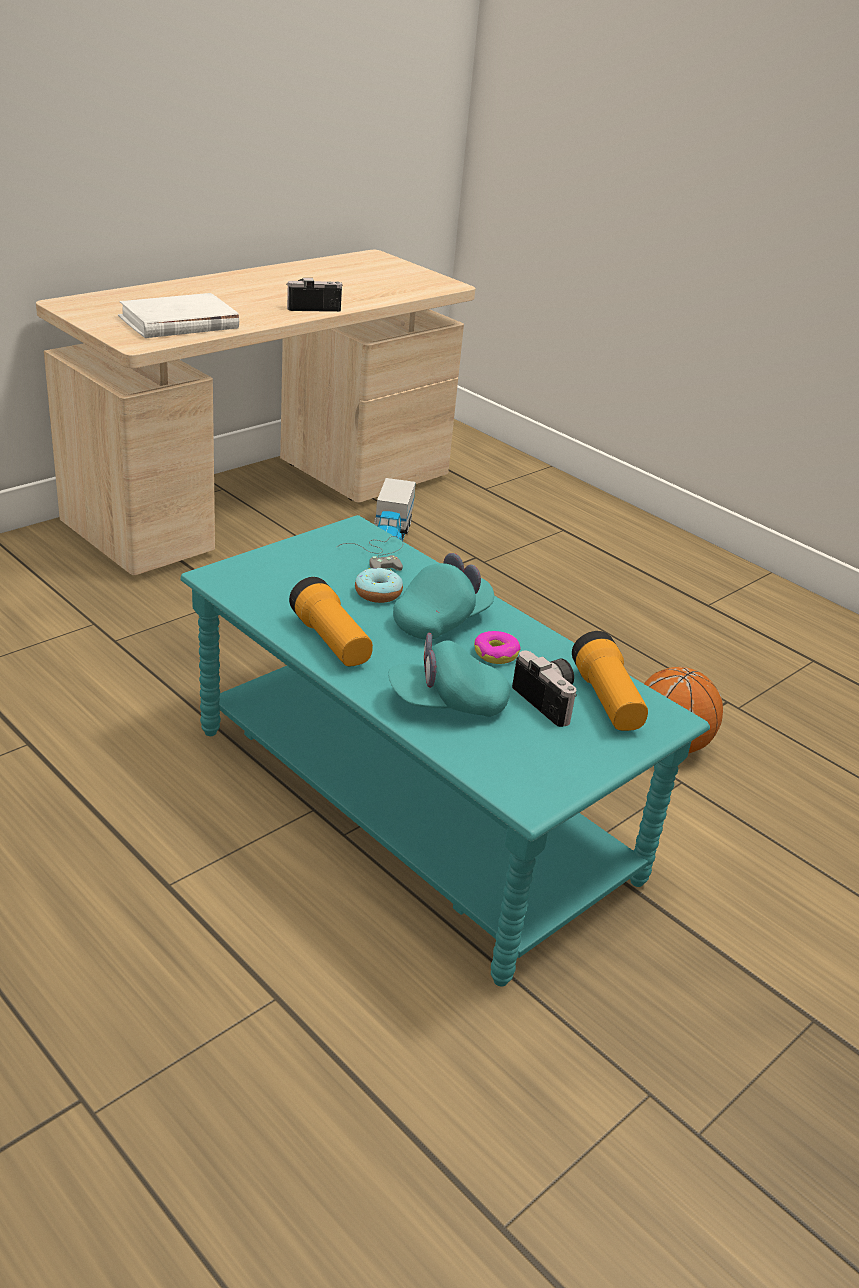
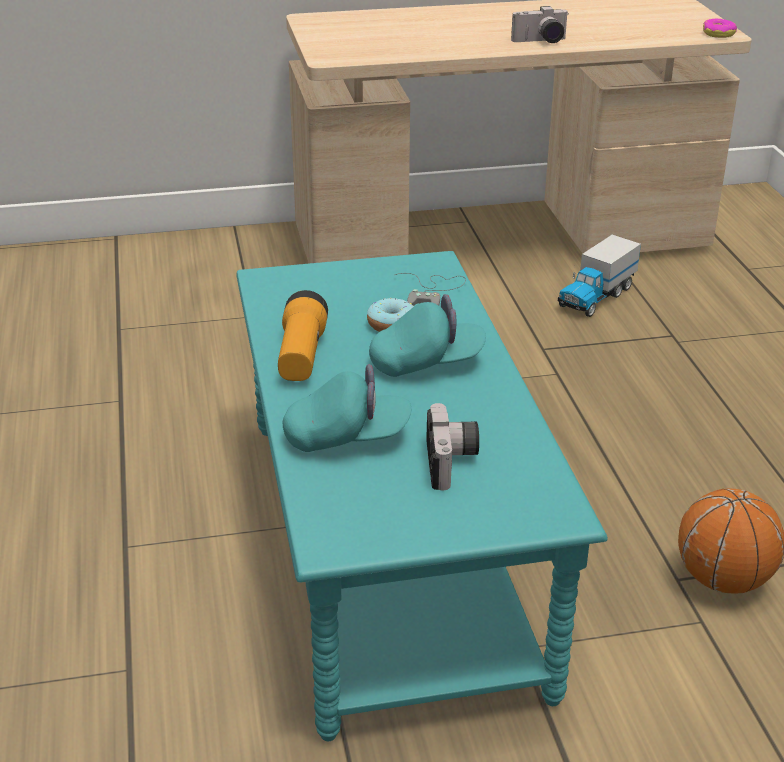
camera: 35 degrees right, 0 degrees up
white book [118,293,239,338] -> none
camera [286,278,342,312] -> camera turned 150 degrees clockwise [511,6,569,43]
turquoise cap [388,633,510,717] -> turquoise cap turned 150 degrees clockwise [283,364,411,452]
donut [474,631,521,664] -> donut moved to [703,19,737,38]
flashlight [572,631,648,731] -> none

